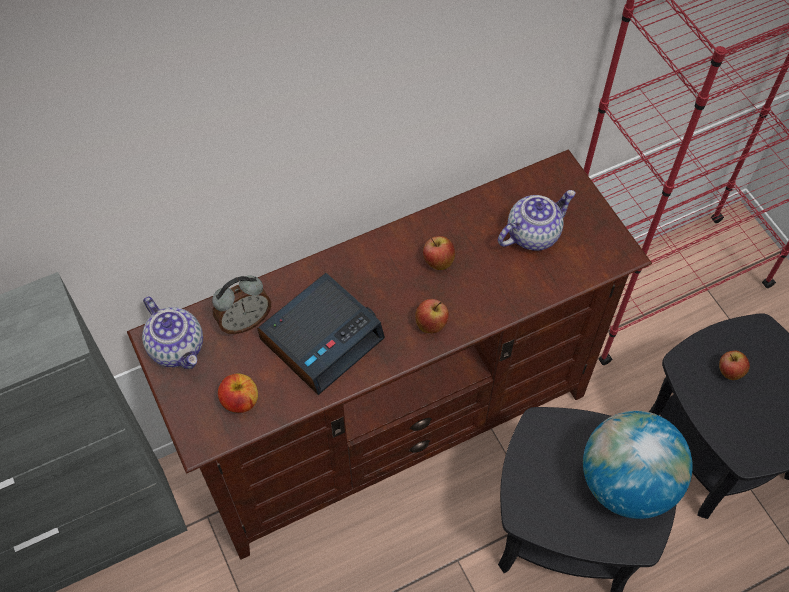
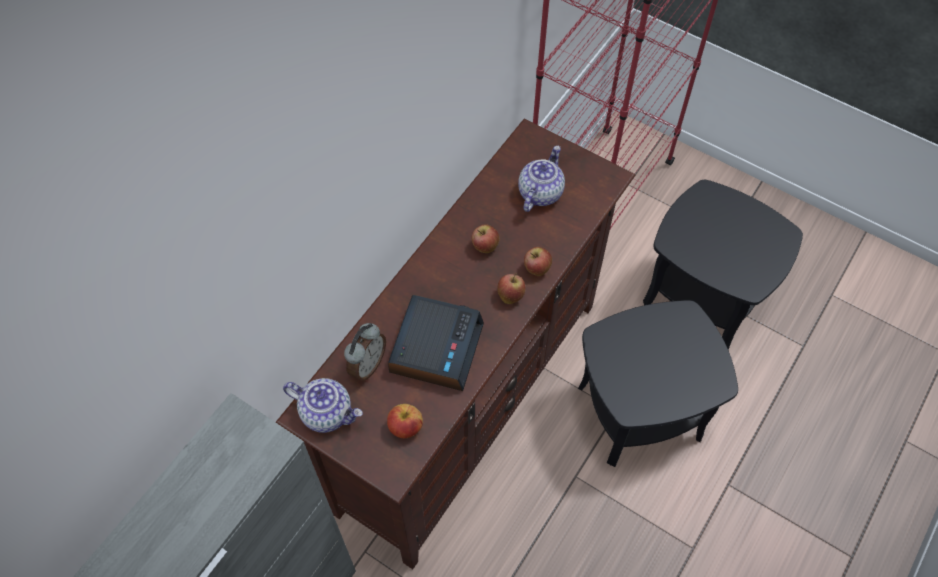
camera: 30 degrees left, 0 degrees up
globe [583,411,693,519] -> none
apple [719,351,750,380] -> apple moved to [524,247,552,276]

